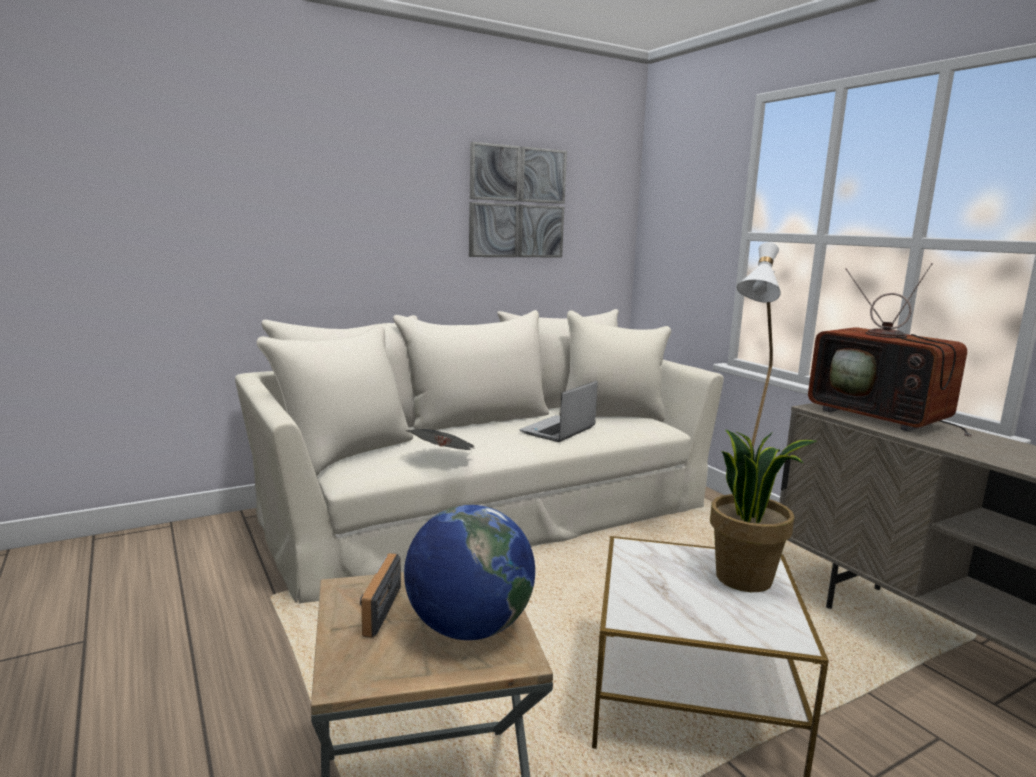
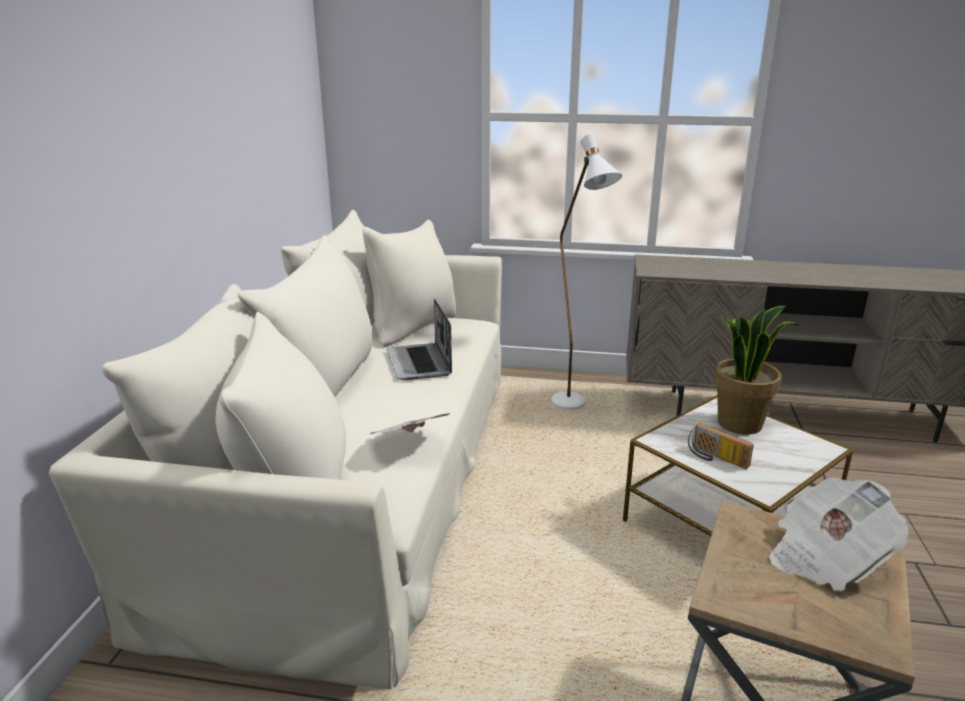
camera: 50 degrees left, 10 degrees up
radio [360,553,401,638] -> radio moved to [688,423,754,469]
globe [404,505,535,640] -> newspaper [769,477,909,591]
picture [469,142,567,257] -> none
television [808,263,972,437] -> none

